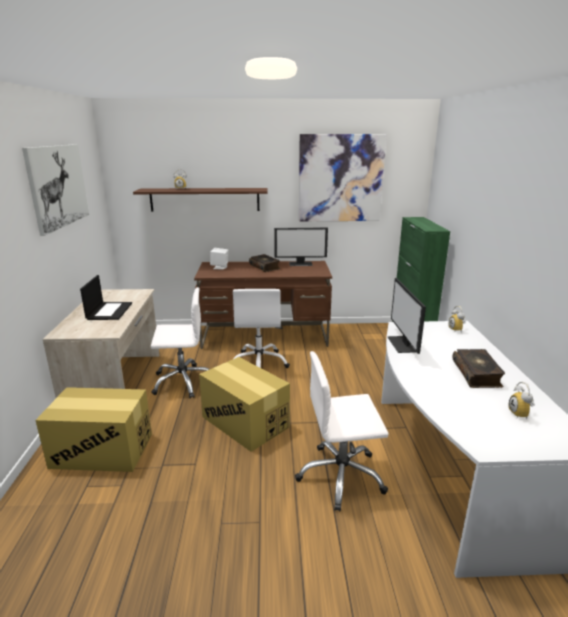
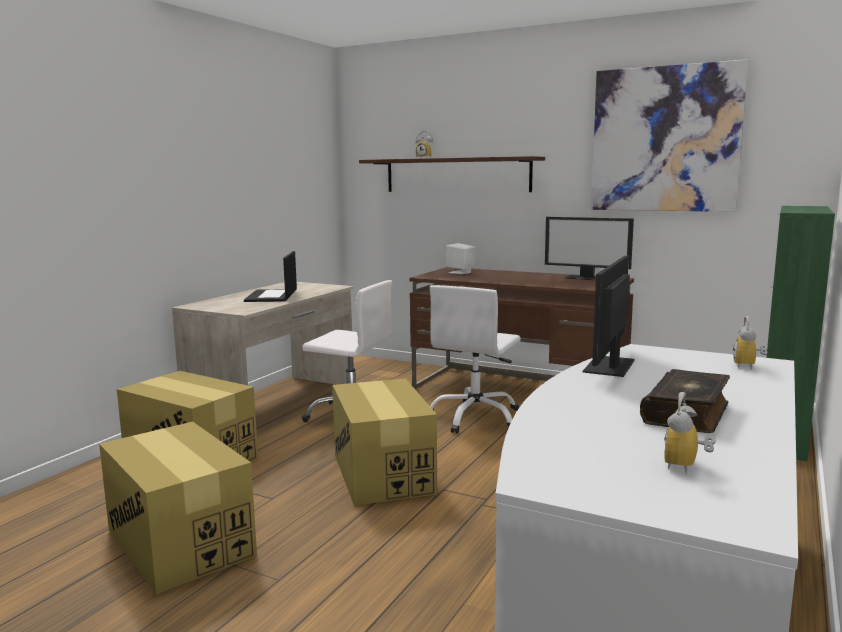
camera: 30 degrees right, 10 degrees down
picture [22,144,89,236] -> none
laptop [80,275,132,320] -> laptop turned 150 degrees clockwise [244,251,297,302]
book [249,254,280,272] -> none
white office chair [295,351,388,512] -> none
none -> cardboard box [99,421,257,594]

